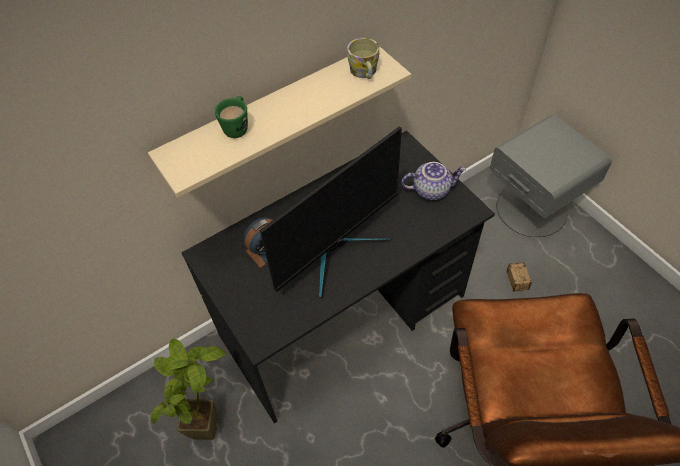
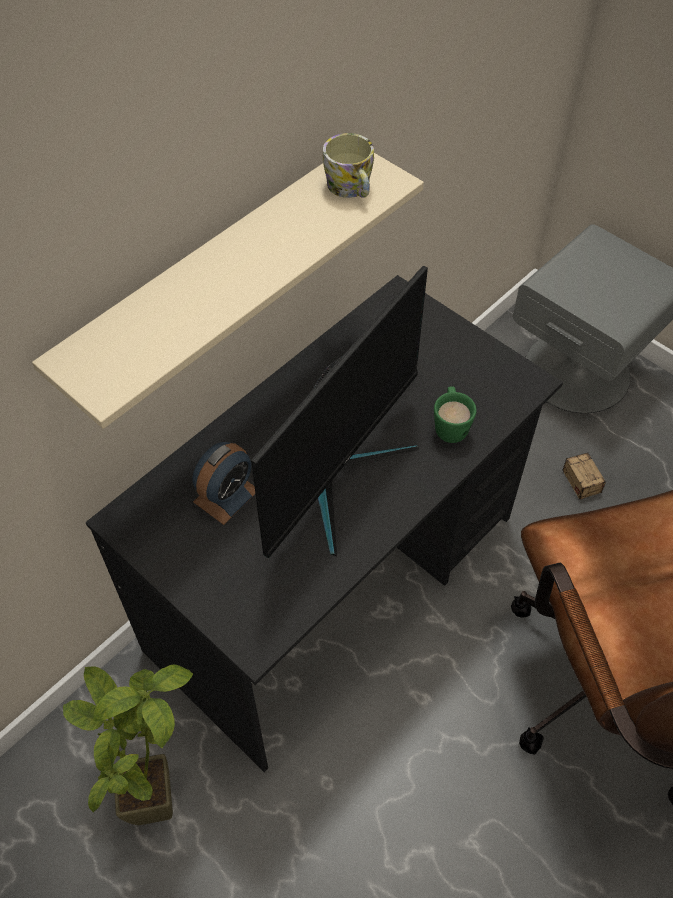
camera: 15 degrees left, 0 degrees up
green mug [215,96,248,138] -> green mug moved to [434,386,476,443]
teapot [402,162,466,200] -> none

